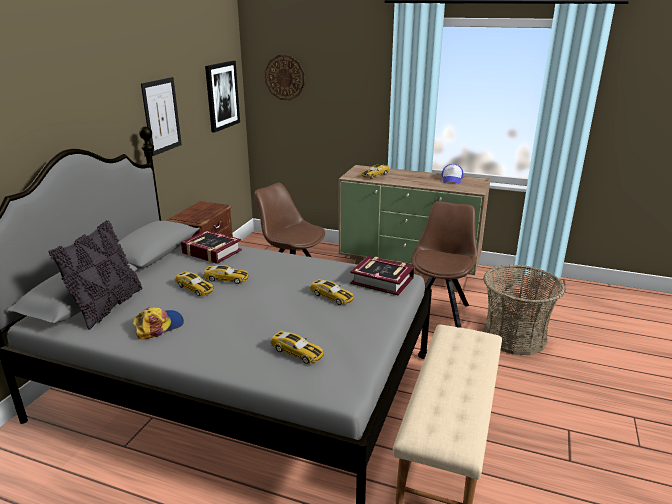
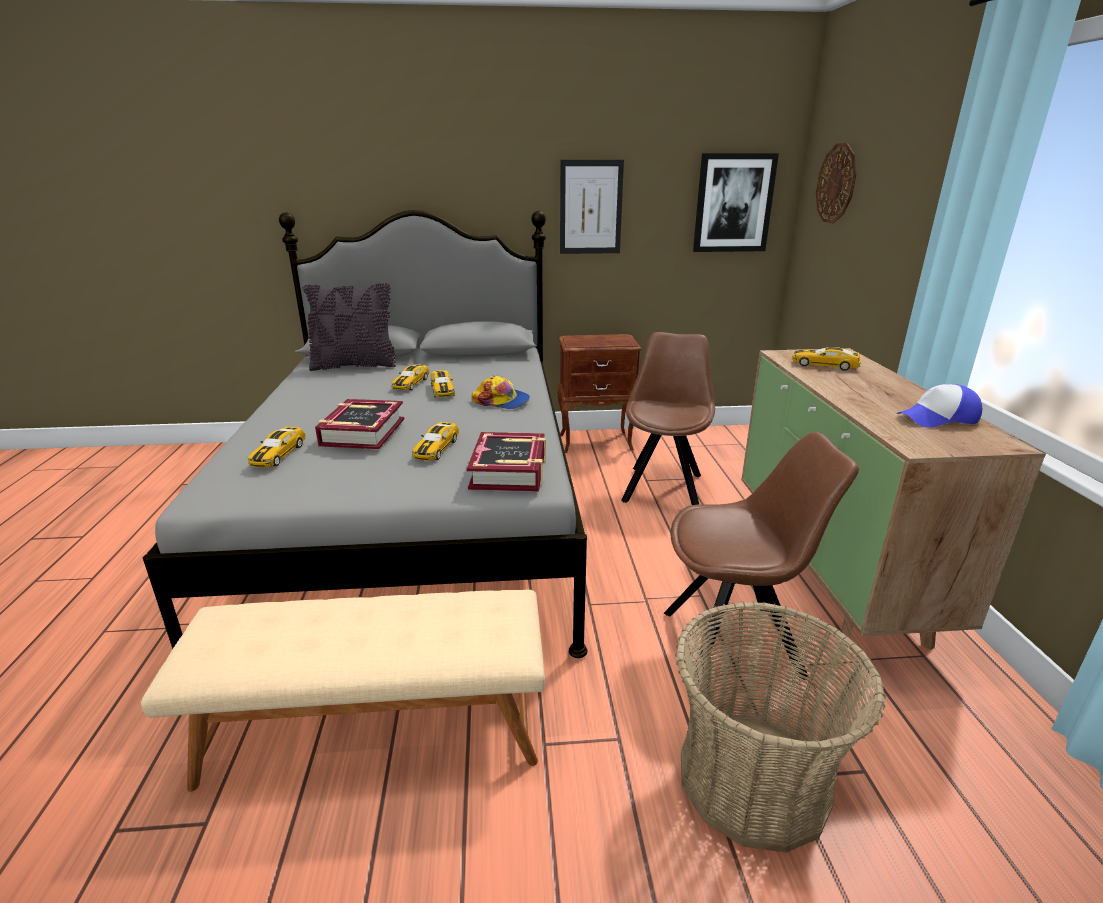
camera: 65 degrees right, 0 degrees up
cap [133,307,184,339] -> cap moved to [472,376,530,409]
book [181,230,242,264] -> book moved to [315,399,404,449]

